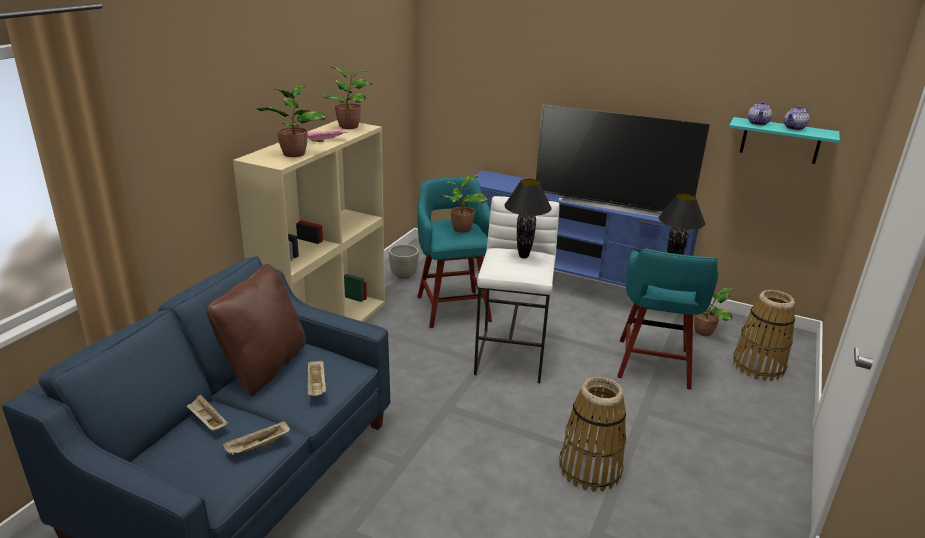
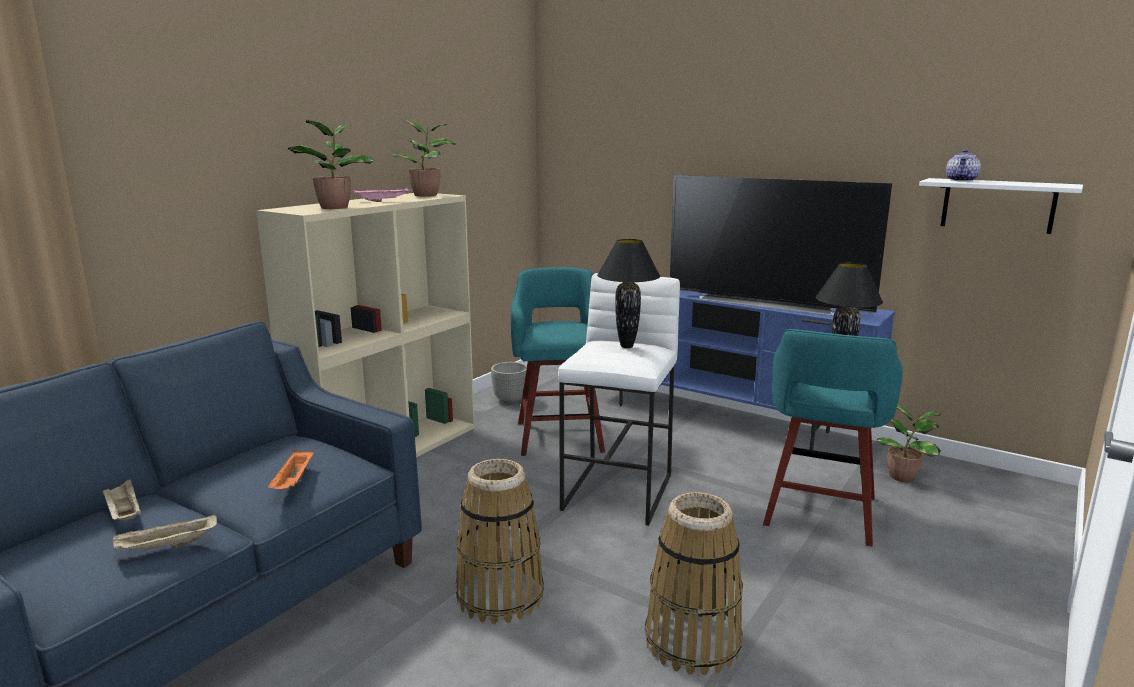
camera: 10 degrees right, 10 degrees down
brown pillow [206,264,306,396] -> none
beige tray [308,360,326,396] -> orange tray [268,450,314,489]
potted plant [437,174,488,233] -> none
turquoise shelf [729,117,840,164] -> white shelf [919,178,1083,234]
basket [733,290,795,381] -> basket moved to [456,459,544,624]
teapot [784,106,809,130] -> none

